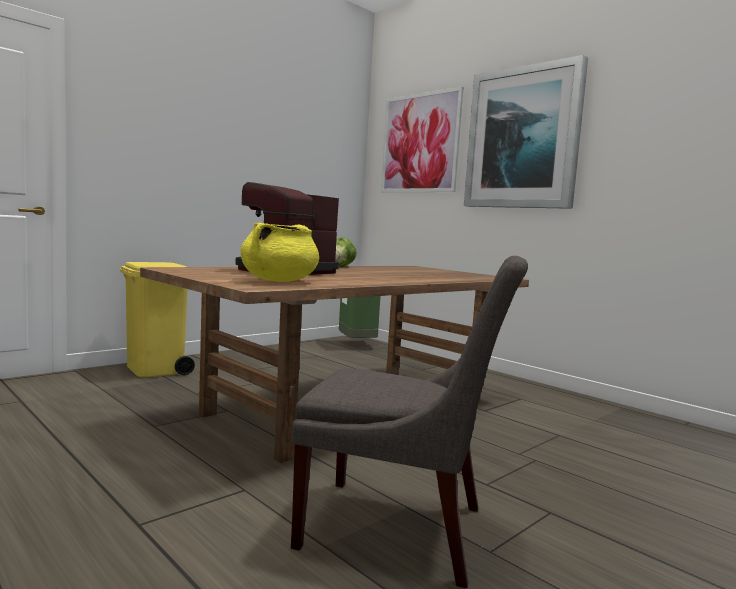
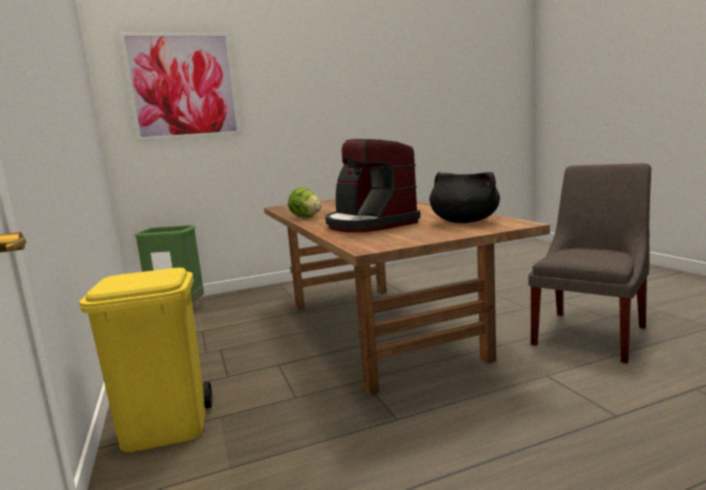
camera: 65 degrees left, 5 degrees up
yellow cooking pot [241,223,319,282] -> black cooking pot [429,172,500,223]
picture [464,55,588,209] -> none

